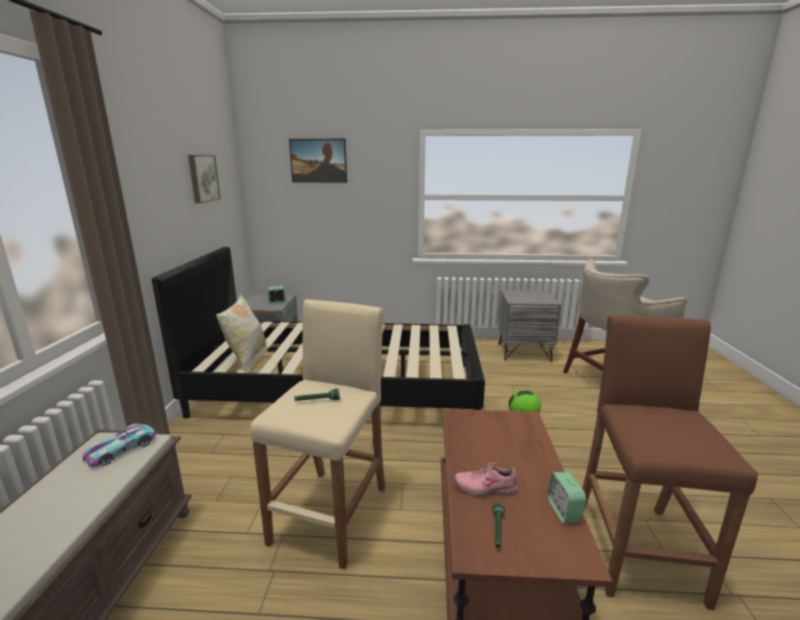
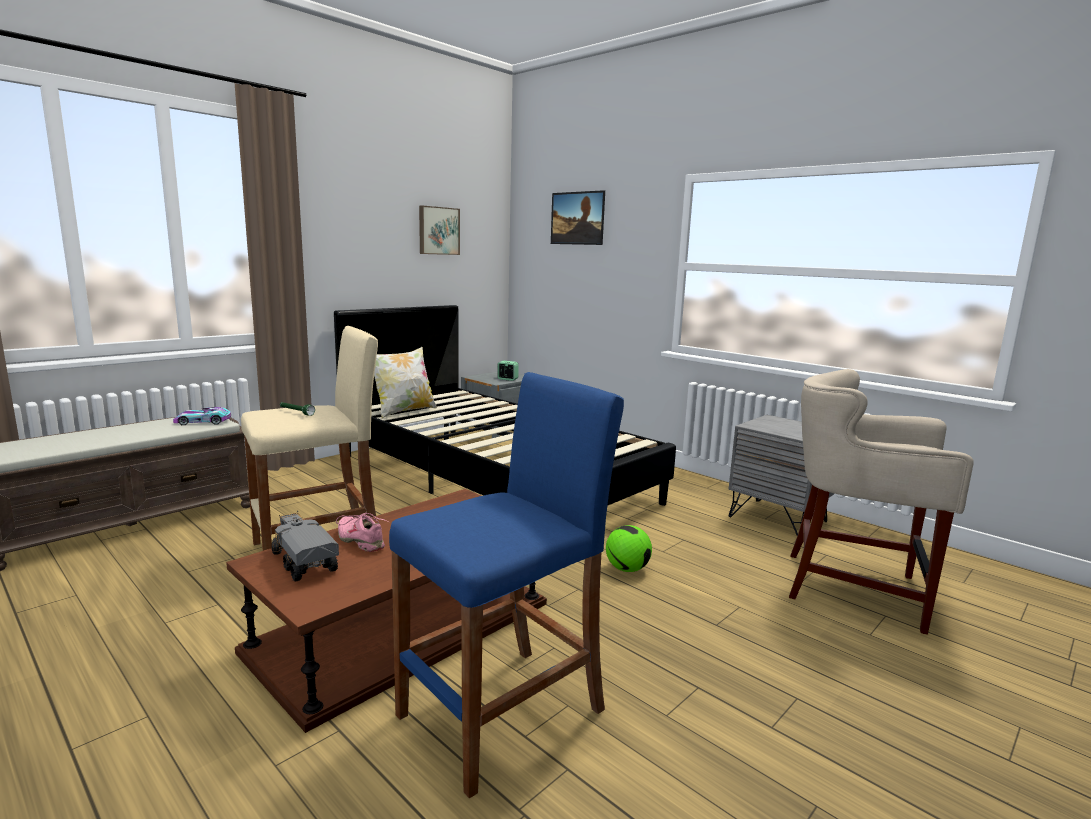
camera: 40 degrees right, 5 degrees down
green flashlight [492,502,505,548] -> toy truck [272,511,339,581]
alarm clock [547,472,586,523] -> none
brown stool [582,315,758,610] -> blue stool [389,372,624,799]

